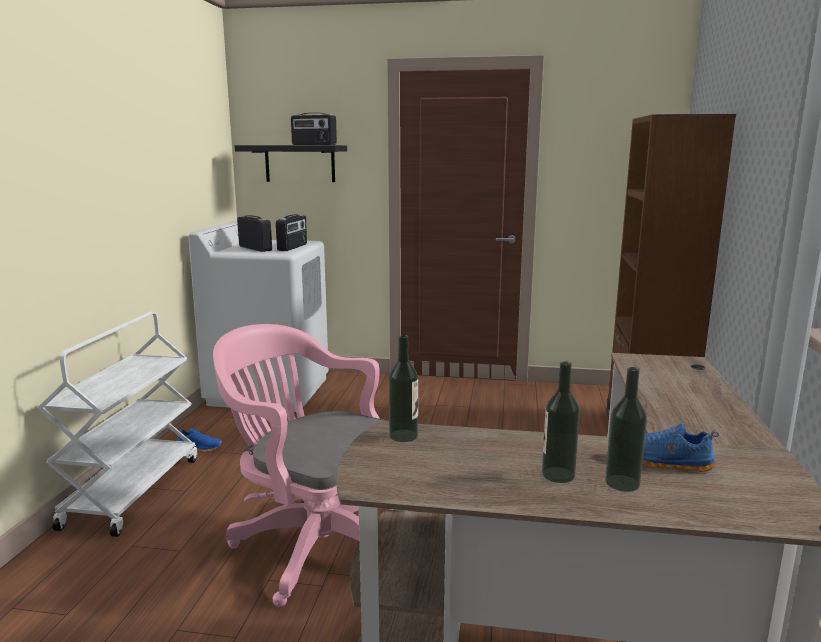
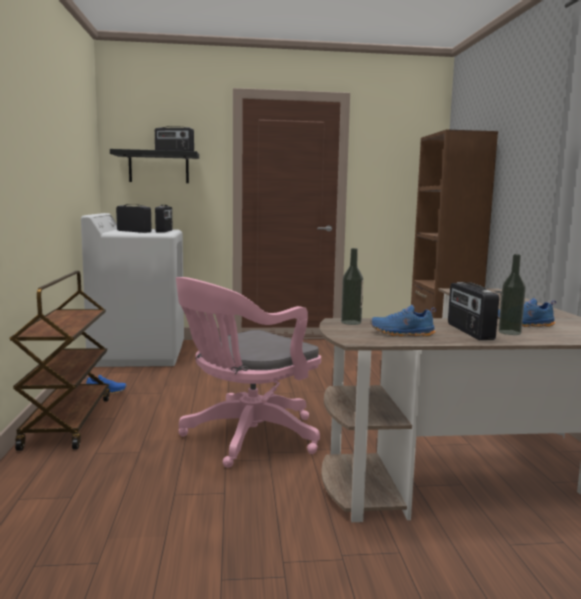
camera: 15 degrees left, 5 degrees down
white cart [37,312,197,537] -> brown cart [10,271,110,451]
pink office chair [213,324,393,607] -> pink office chair turned 60 degrees counterclockwise [176,277,321,468]
bottle [542,361,580,483] -> radio [448,282,499,340]
none -> blue shoe [370,305,436,337]

